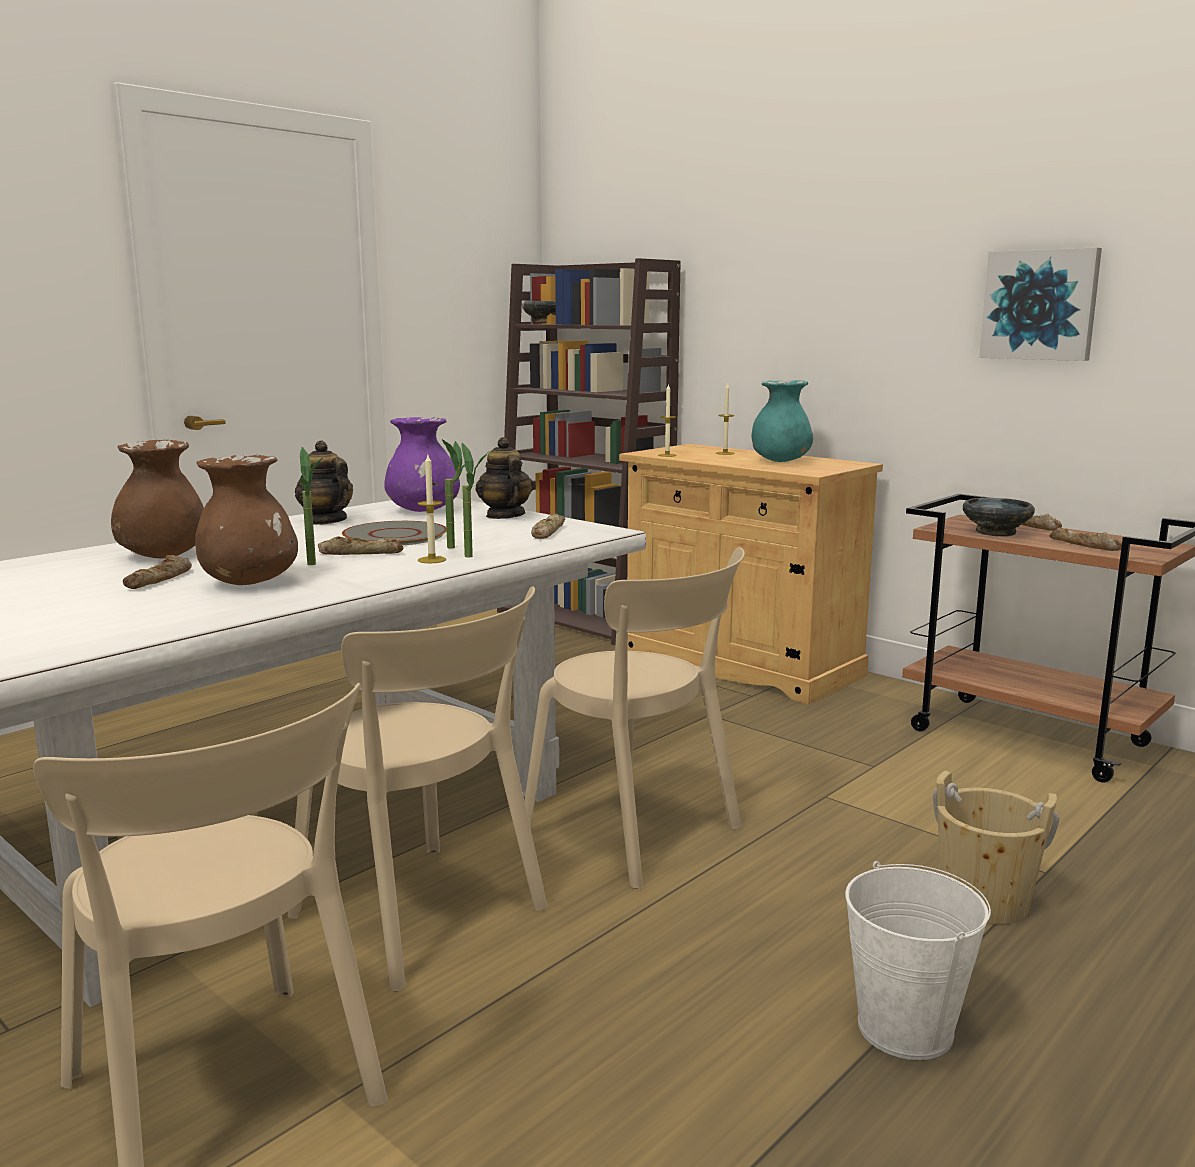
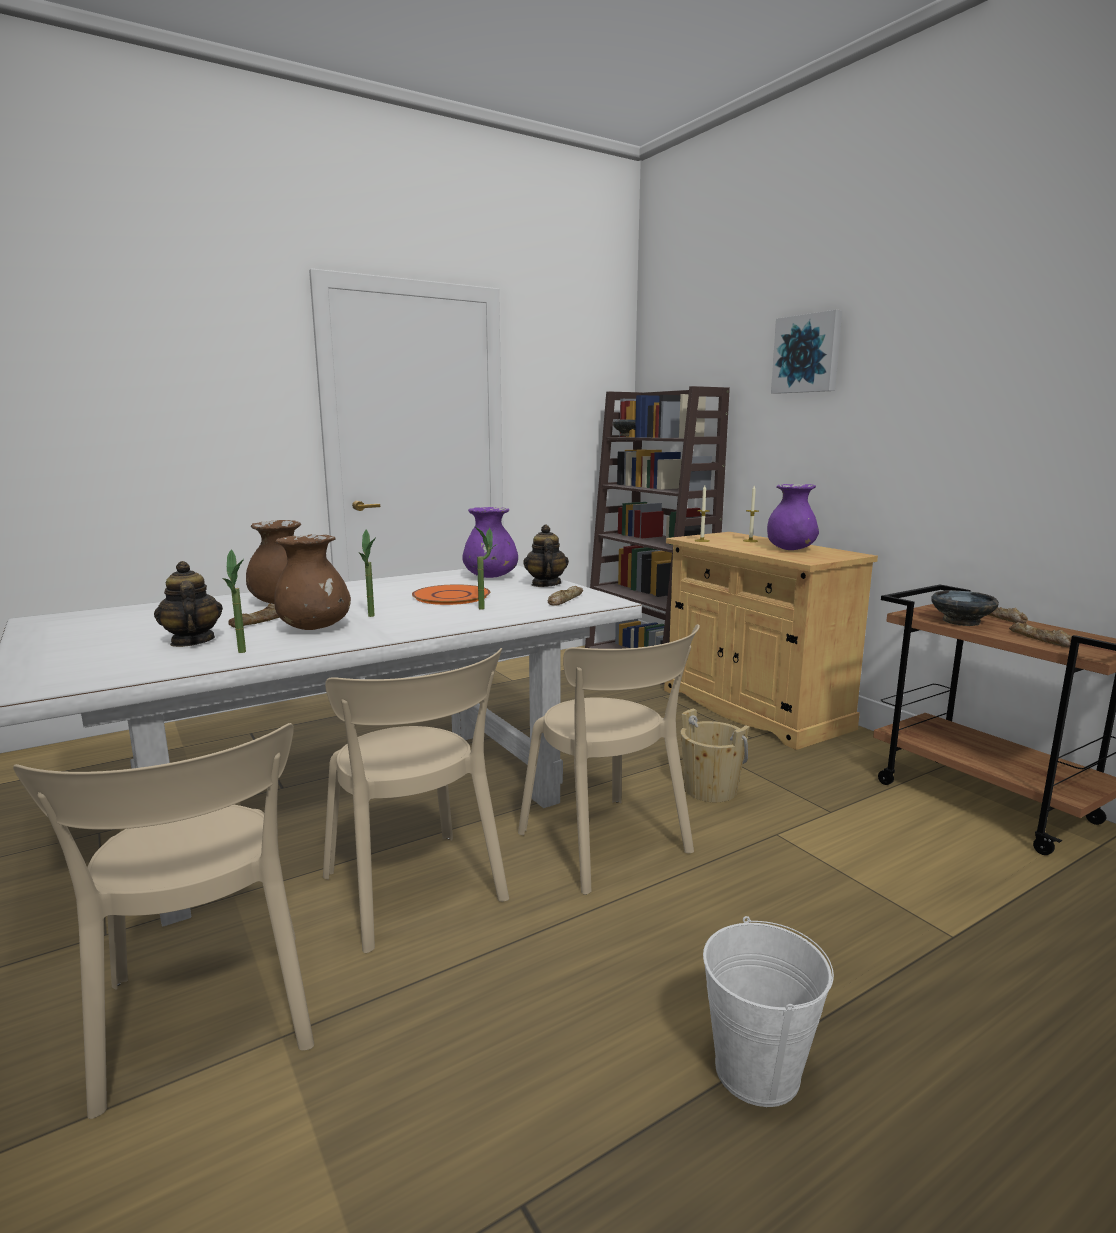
camera: 15 degrees right, 0 degrees up
teapot [295,440,353,525] -> teapot moved to [154,561,223,647]
bread [318,536,404,555] -> none
grey plate [342,521,447,545] -> orange plate [412,584,490,605]
candle [417,455,446,563] -> none
potted plant [462,443,489,558] -> potted plant moved to [222,549,246,653]
turquoise vase [751,380,813,462] -> purple vase [767,484,819,550]
beige bucket [933,771,1059,924] -> beige bucket moved to [681,708,749,802]
picture [979,247,1102,361] -> picture moved to [771,310,842,394]

